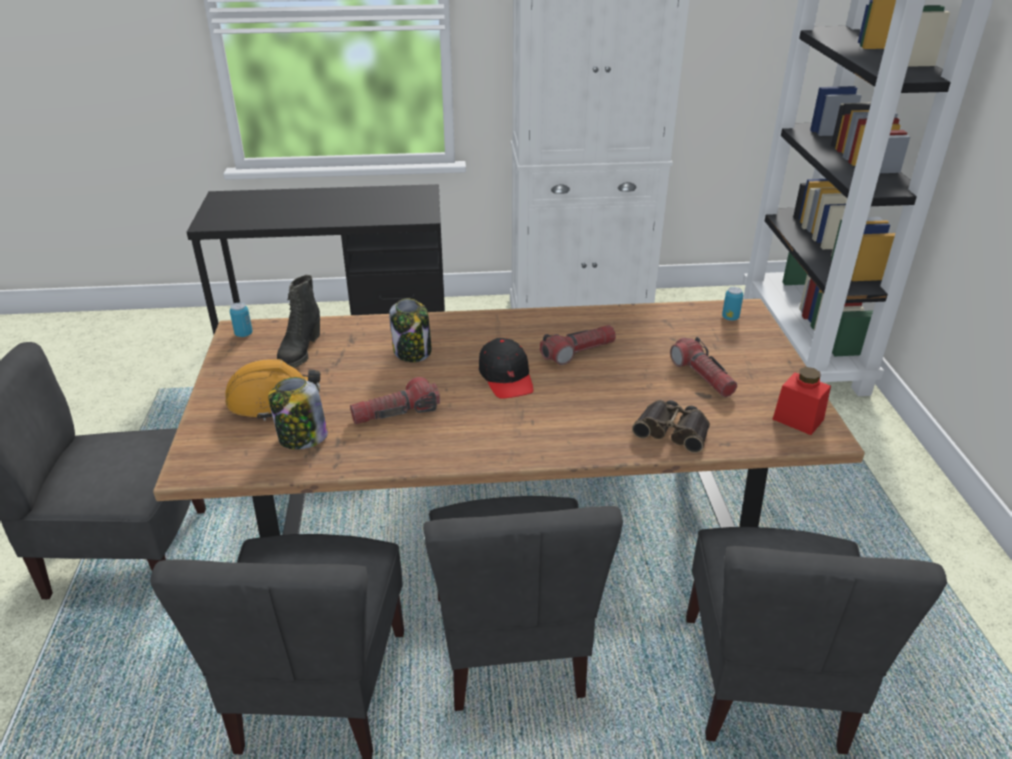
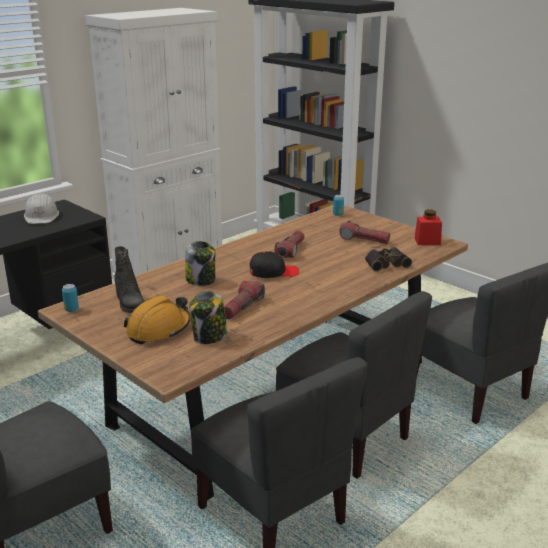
camera: 40 degrees left, 10 degrees down
black cap [479,338,533,399] -> black cap turned 45 degrees counterclockwise [250,251,299,278]
none -> white hard hat [24,193,59,224]

